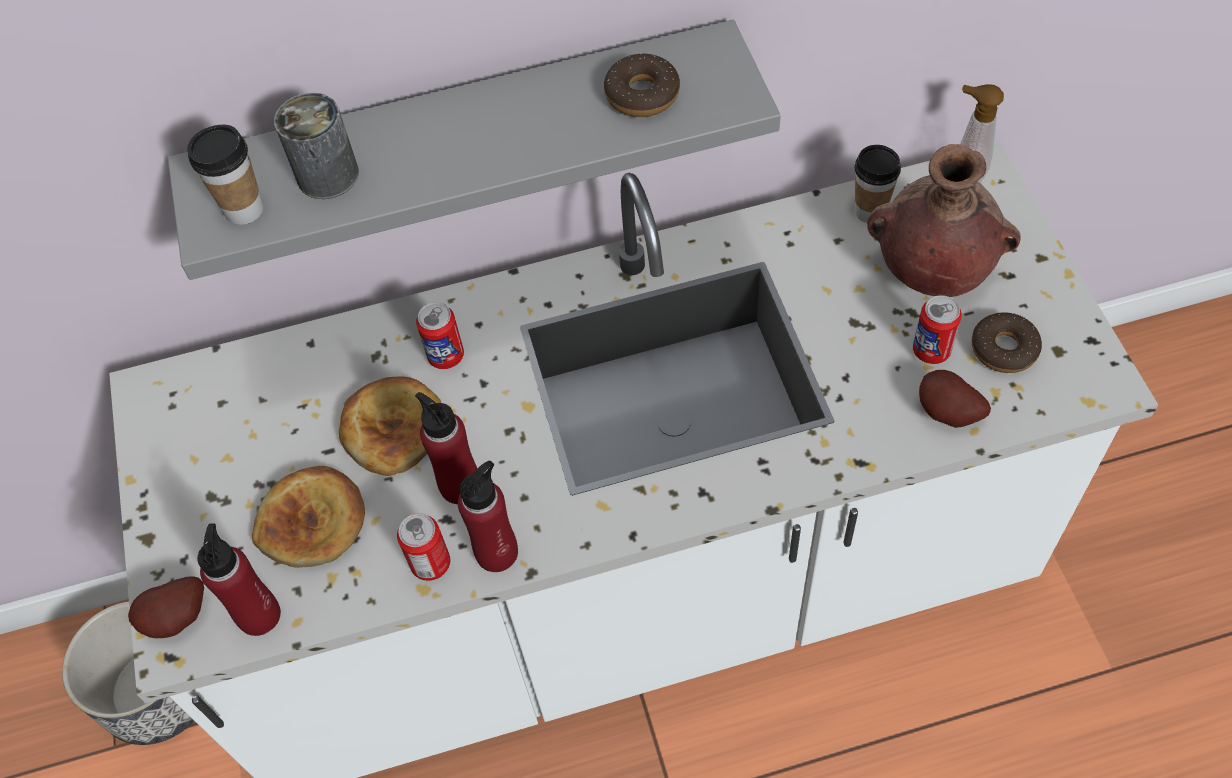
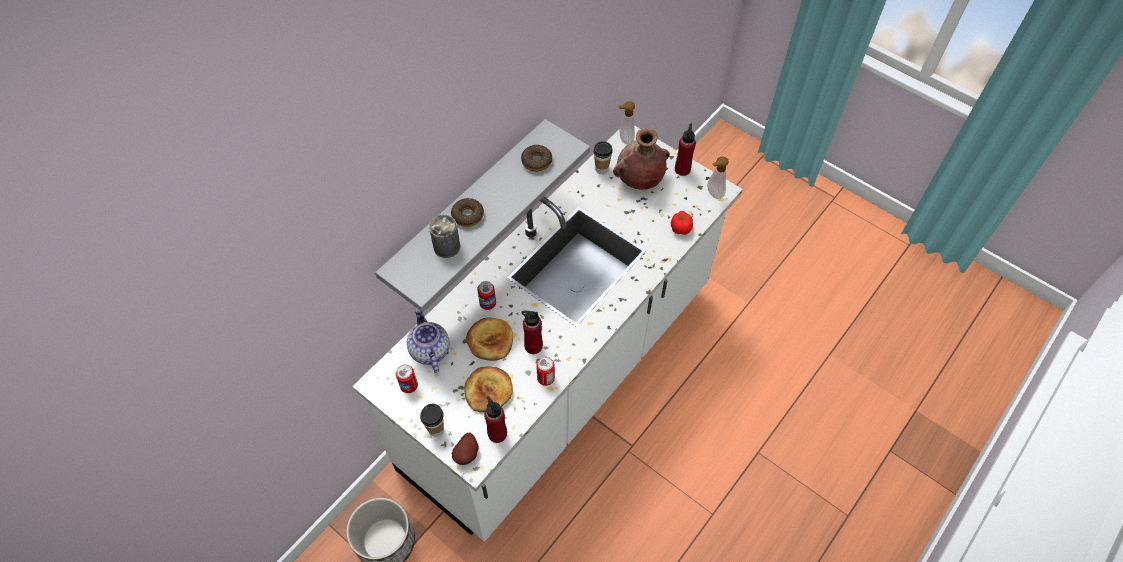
camera: 40 degrees left, 0 degrees up
cup [187,125,263,225] -> cup moved to [420,404,444,437]
red bottle [458,461,518,572] -> red bottle moved to [675,124,696,176]
can [913,295,962,364] -> can moved to [396,364,418,393]
potato [919,370,991,428] -> tomato [671,211,693,235]
donut [972,312,1042,373] -> donut moved to [451,198,484,227]
none -> teapot [407,308,449,373]
none -> soap dispenser [707,157,729,199]

